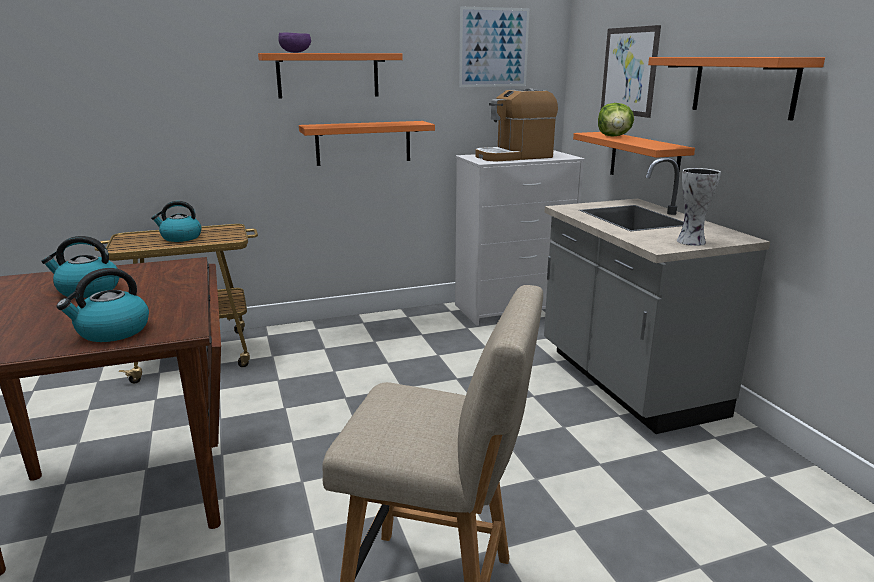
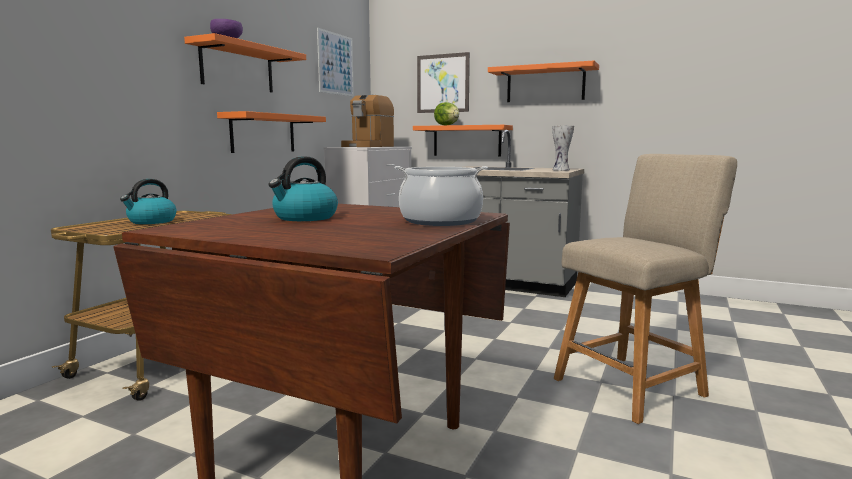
camera: 45 degrees left, 10 degrees down
kettle [57,268,149,342] -> cooking pot [394,166,488,226]

